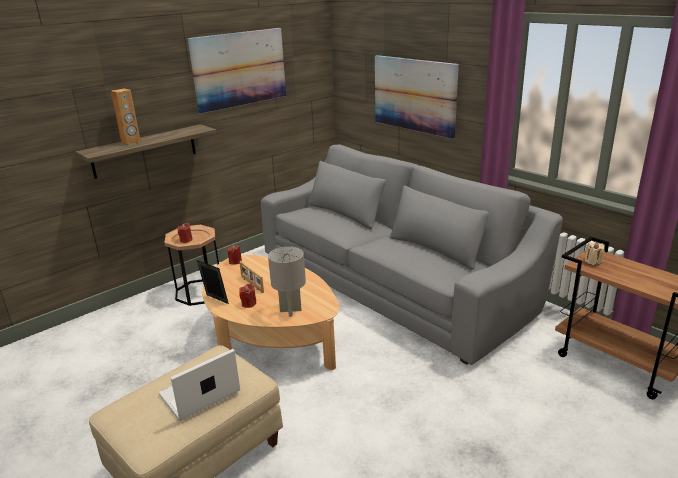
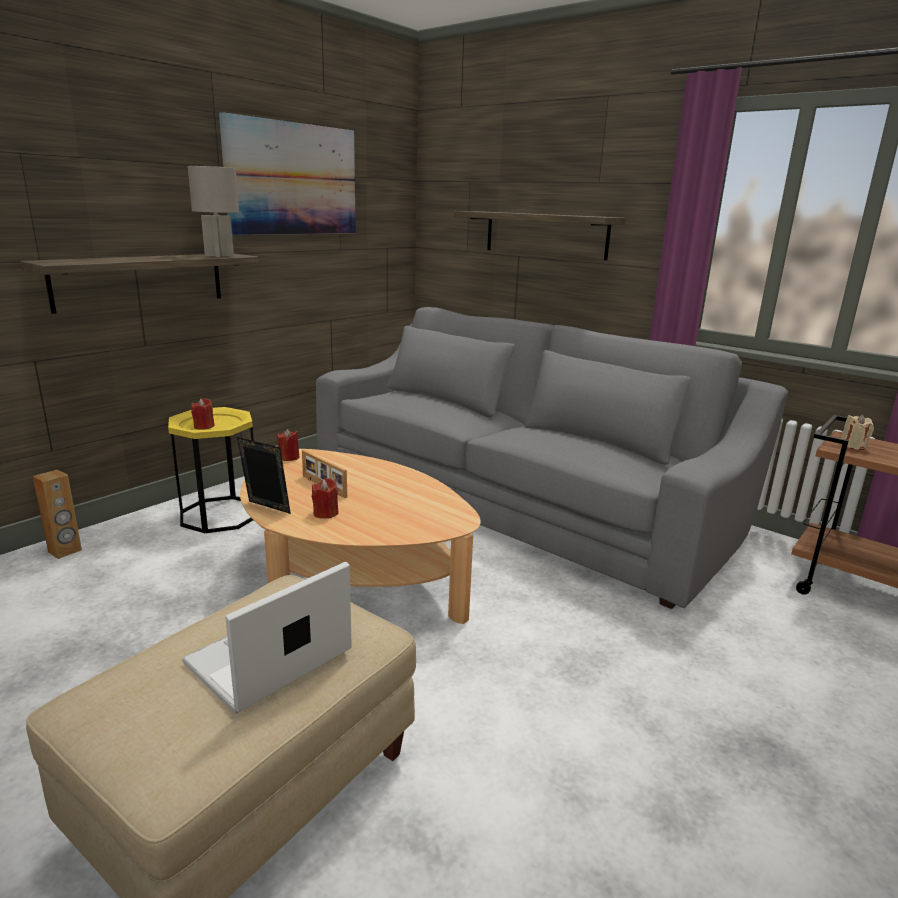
camera: 10 degrees left, 5 degrees down
brown speaker [111,89,141,145] -> brown speaker moved to [33,470,82,559]
brown side table [164,225,219,306] -> yellow side table [168,407,254,533]
grey table lamp [268,246,306,317] -> grey table lamp moved to [187,166,239,257]
picture [375,55,459,139] -> shelf [454,211,627,260]

